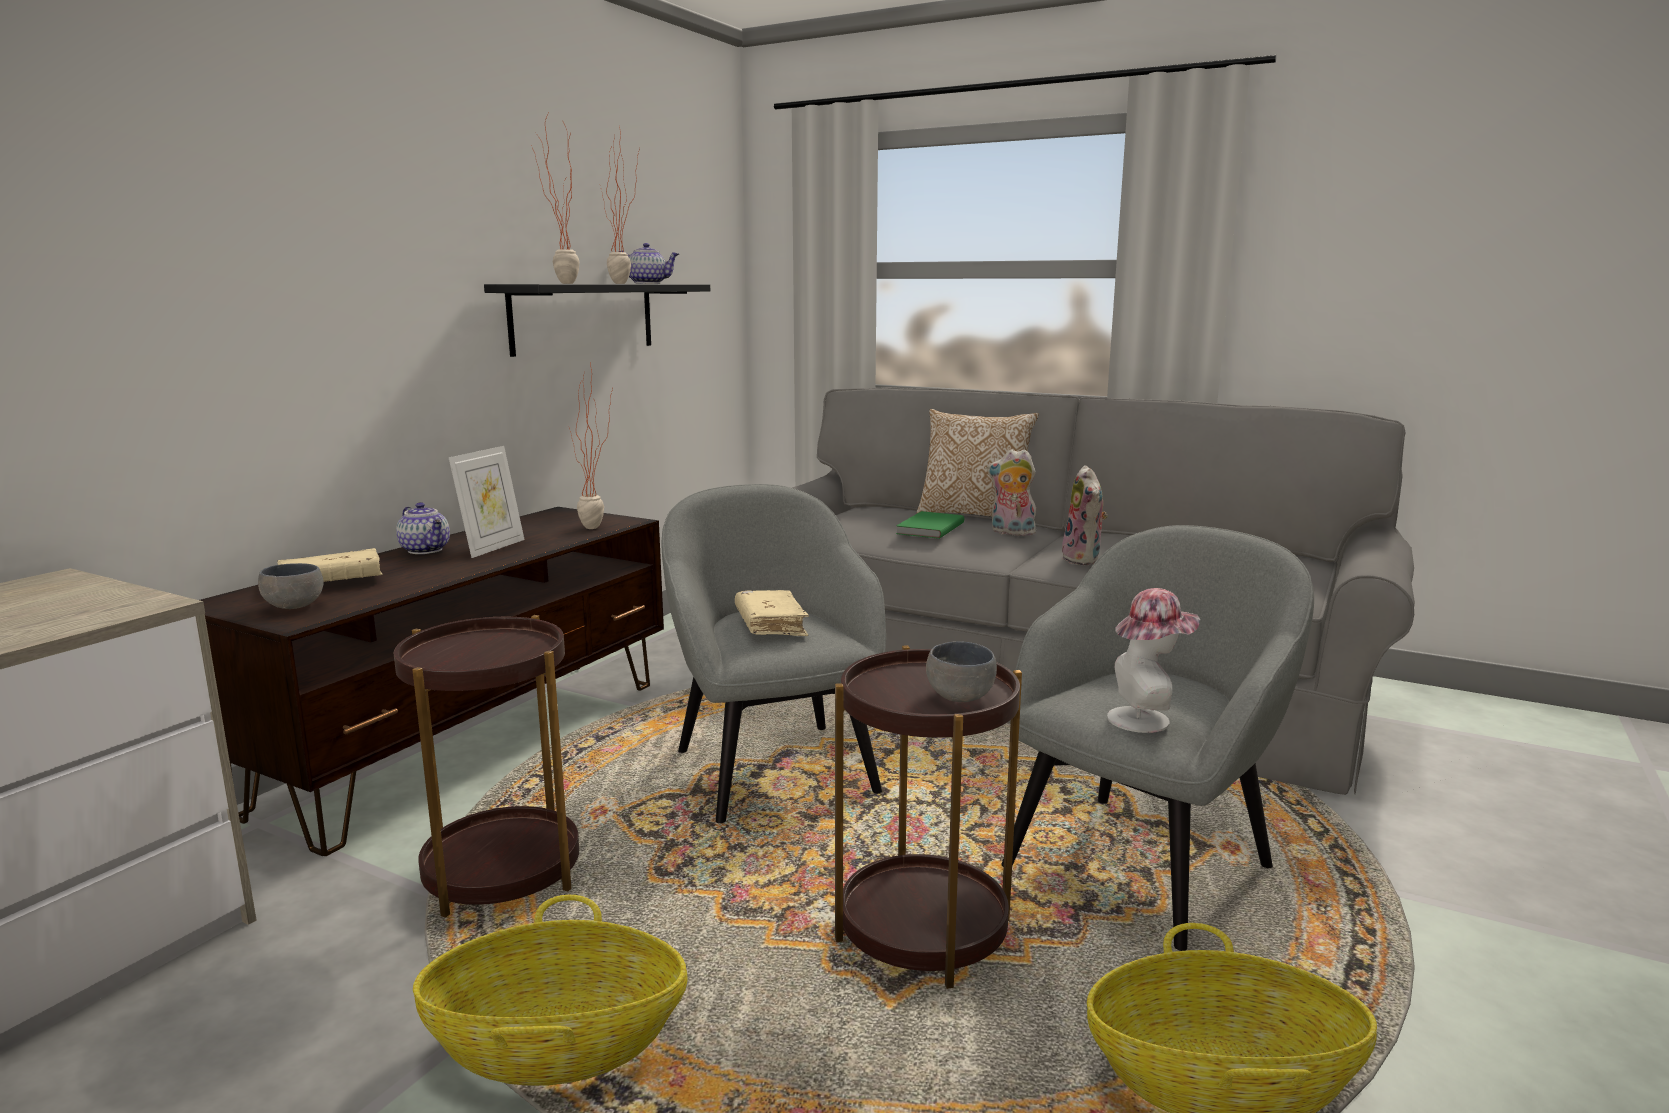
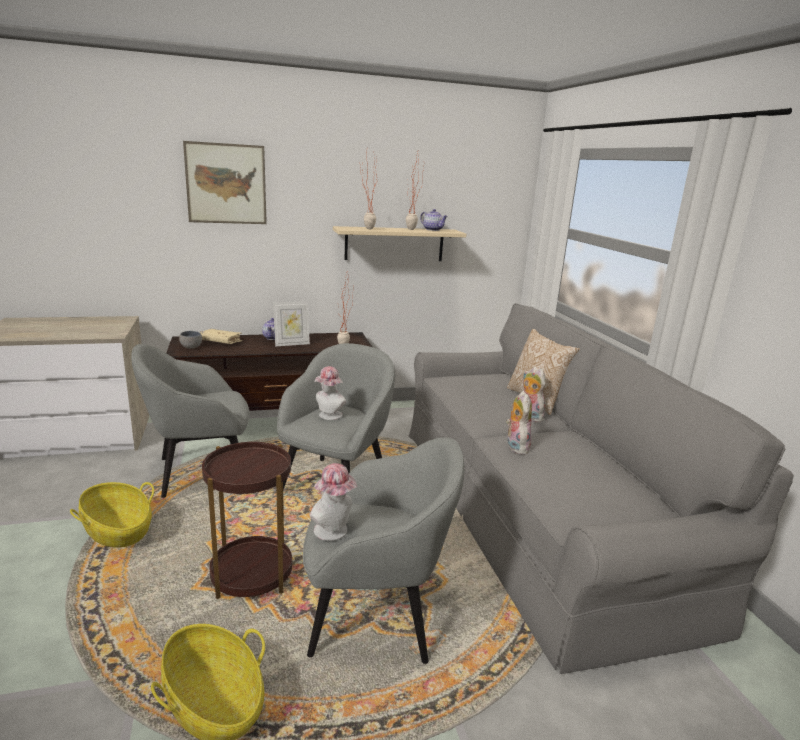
camera: 45 degrees right, 5 degrees up
brown side table [394,615,579,918] -> grey armchair [131,344,250,498]
black shelf [484,284,710,357] -> beige shelf [333,226,466,261]
beige book [735,590,809,636] -> hat [315,366,346,420]
green book [896,511,964,539] -> none
grey bowl [926,641,997,702] -> none
plush toy [1062,465,1108,565] -> plush toy turned 135 degrees clockwise [506,391,532,455]
none -> picture [183,141,267,224]

